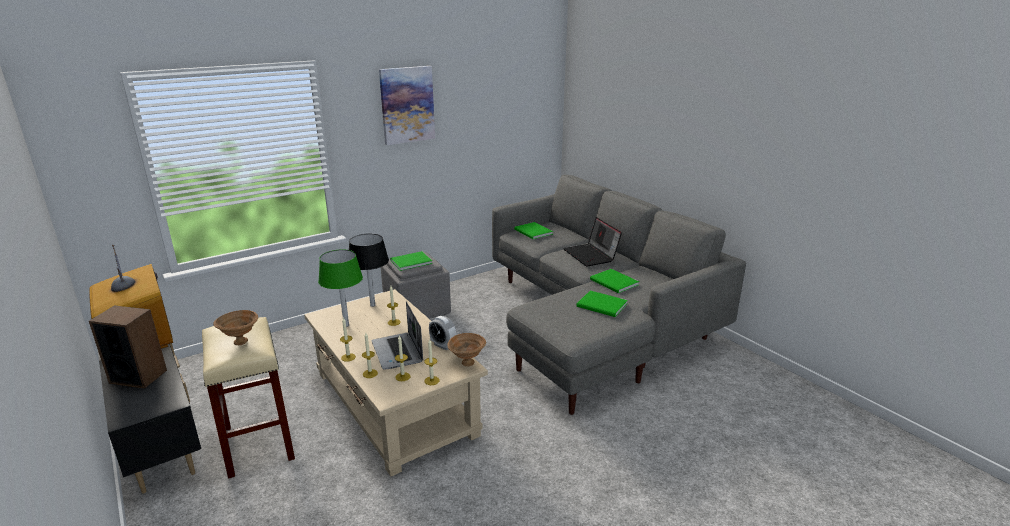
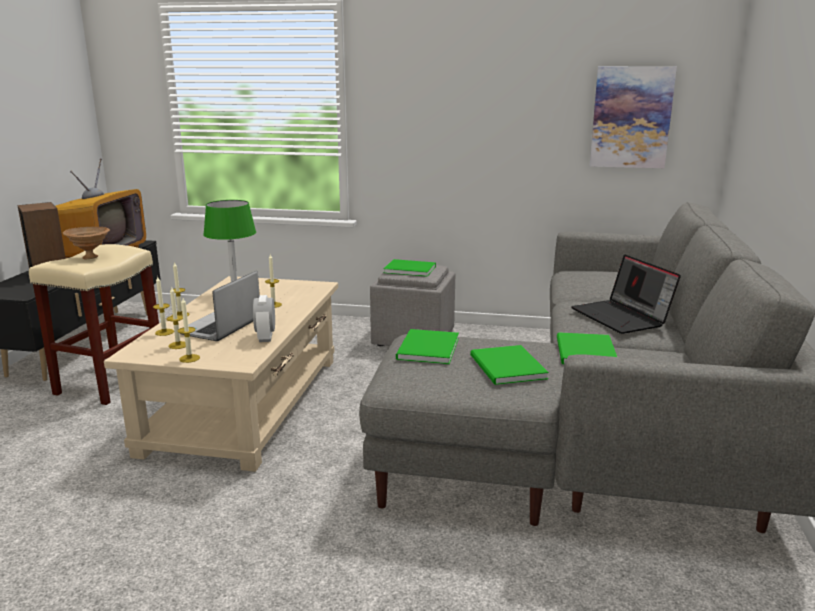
camera: 45 degrees right, 5 degrees down
black table lamp [349,234,389,307] -> none
picture [379,66,435,145] -> picture moved to [590,66,677,168]
brown bowl [447,333,486,366] -> none
green book [514,222,553,239] -> green book moved to [396,329,459,364]
laptop [563,217,622,267] -> laptop turned 45 degrees counterclockwise [571,255,681,334]

